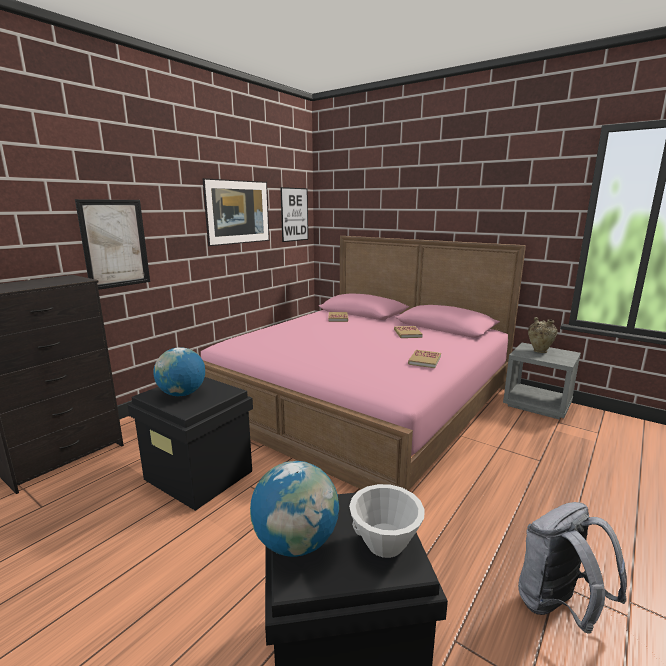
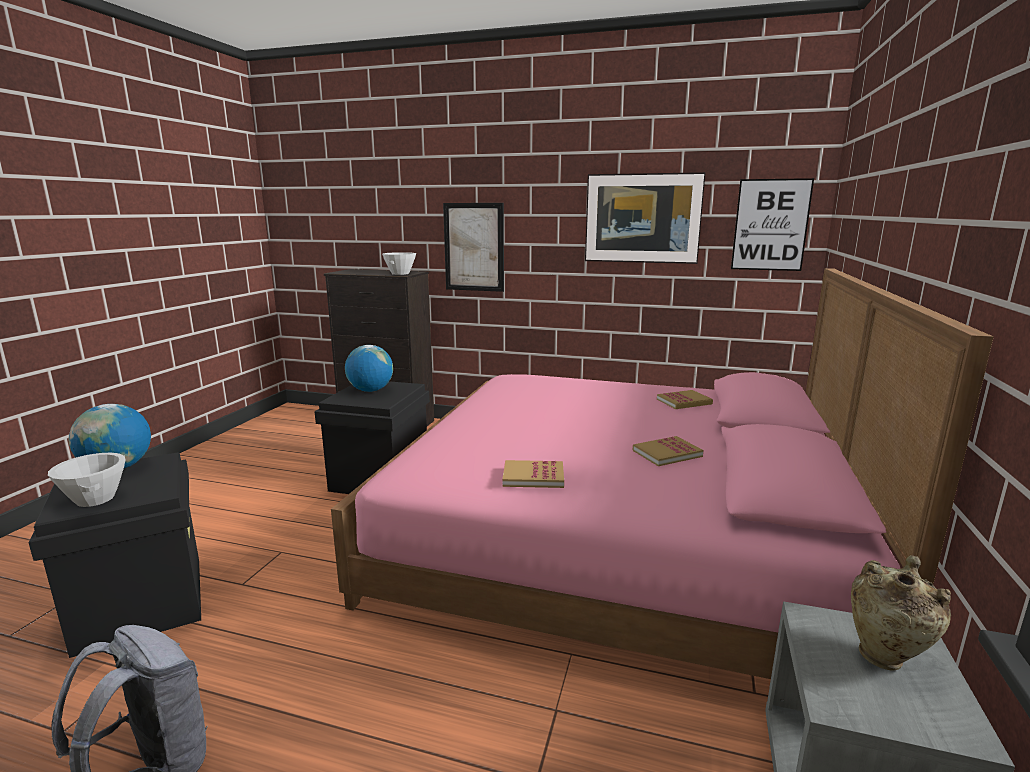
camera: 70 degrees right, 0 degrees up
none -> white bowl [382,252,416,275]

